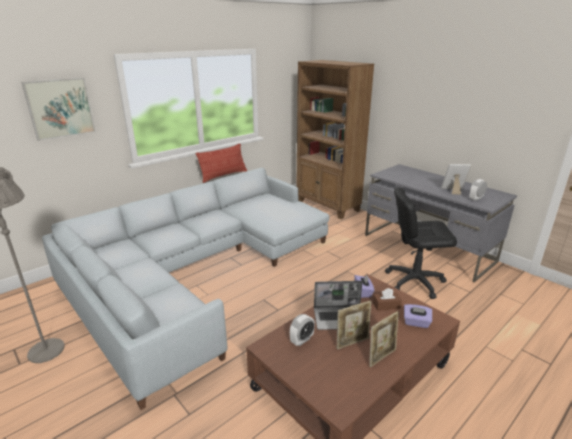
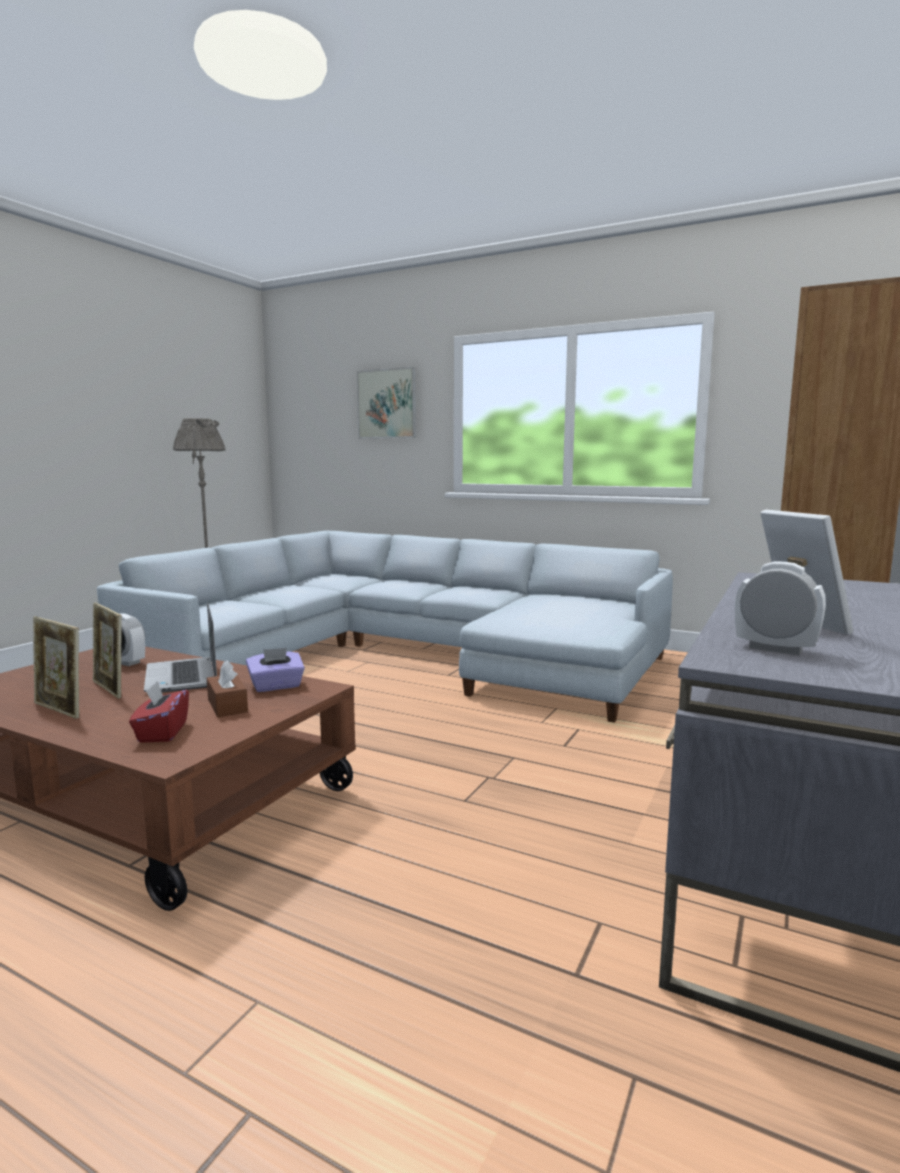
camera: 70 degrees right, 15 degrees down
pillow [196,144,247,183] -> none
black office chair [385,187,457,299] -> none
purple tissue box [404,304,432,328] -> red tissue box [129,682,189,743]

